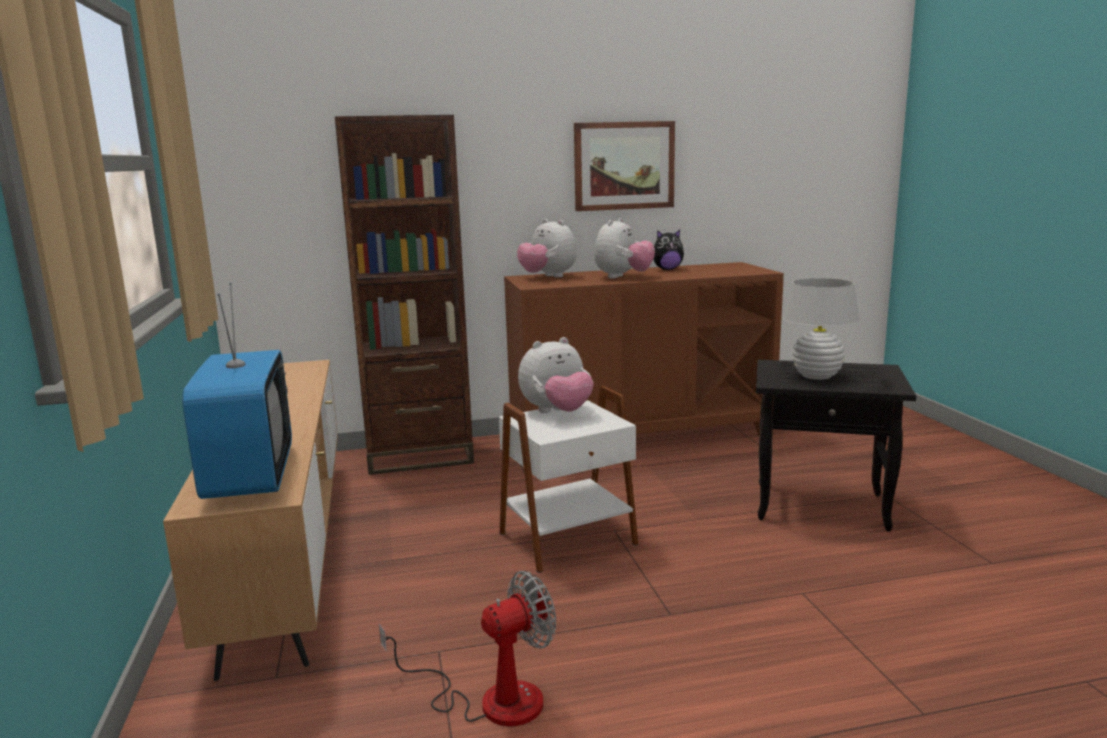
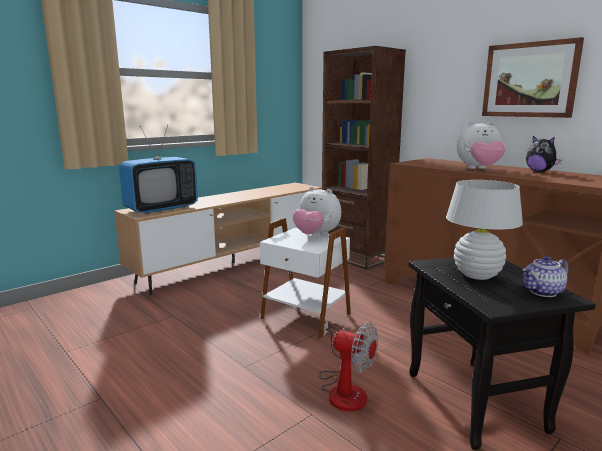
camera: 60 degrees right, 0 degrees up
fan [379,571,556,726] -> fan moved to [319,321,378,411]
plush toy [517,219,577,278] -> none
none -> teapot [522,256,569,297]

